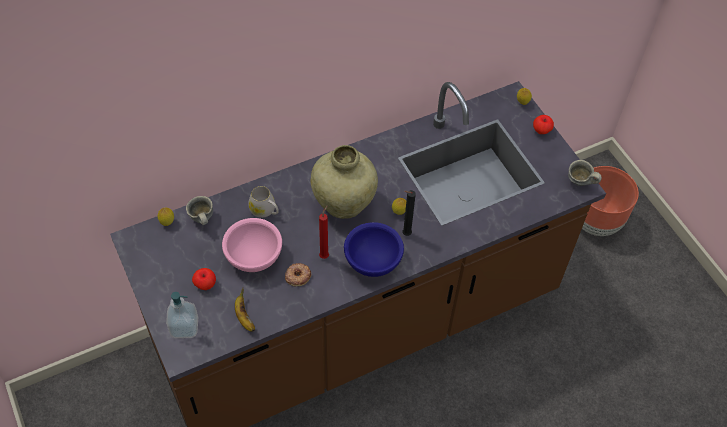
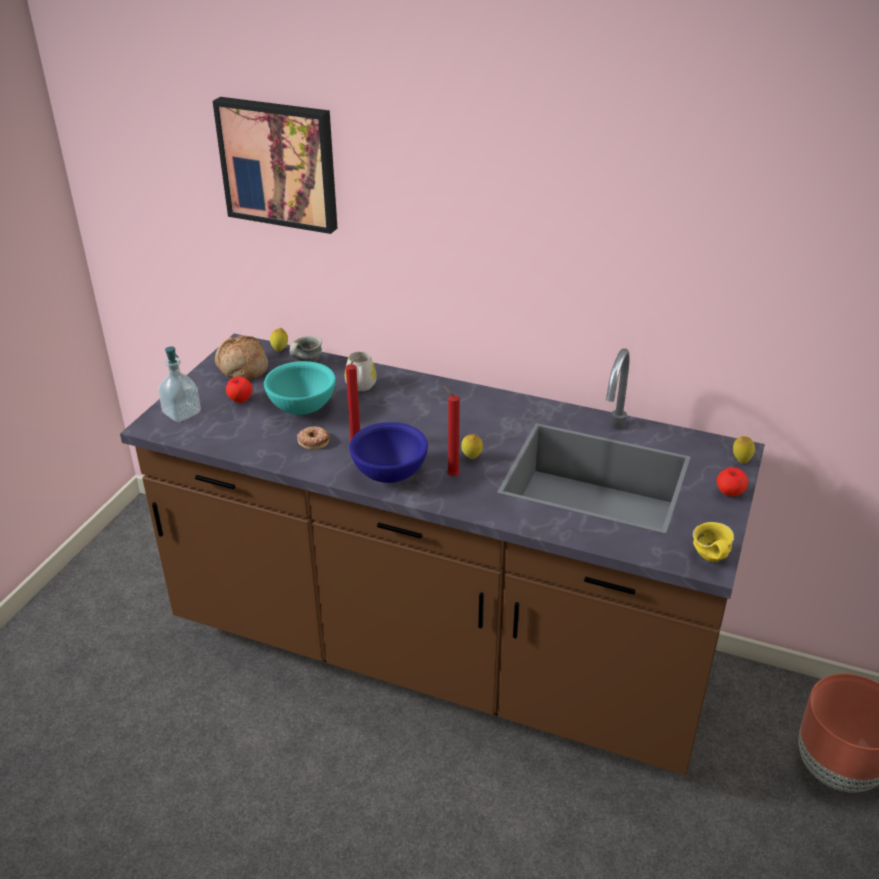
camera: 50 degrees right, 20 degrees down
pink bowl [222,218,282,272] -> turquoise bowl [264,361,336,415]
banana [235,288,255,331] -> none
beige vase [311,145,378,219] -> none
black candle [402,190,416,236] -> red candle [443,386,460,477]
grey mug [568,160,602,186] -> yellow mug [693,522,734,562]
none -> picture [213,97,337,234]
none -> bread [215,335,268,380]

